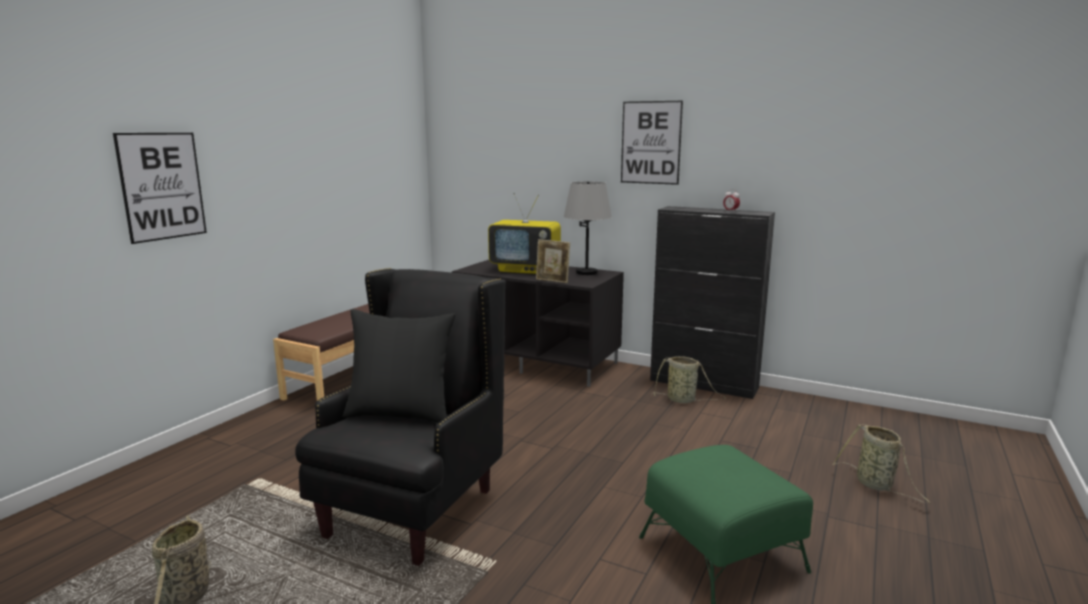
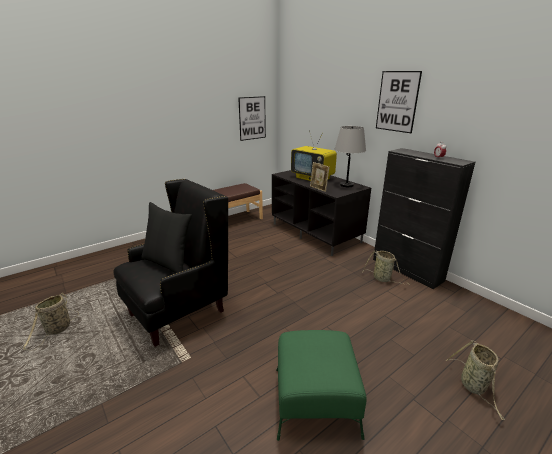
camera: 25 degrees right, 10 degrees up
picture [113,133,207,244] -> picture moved to [238,96,266,141]

